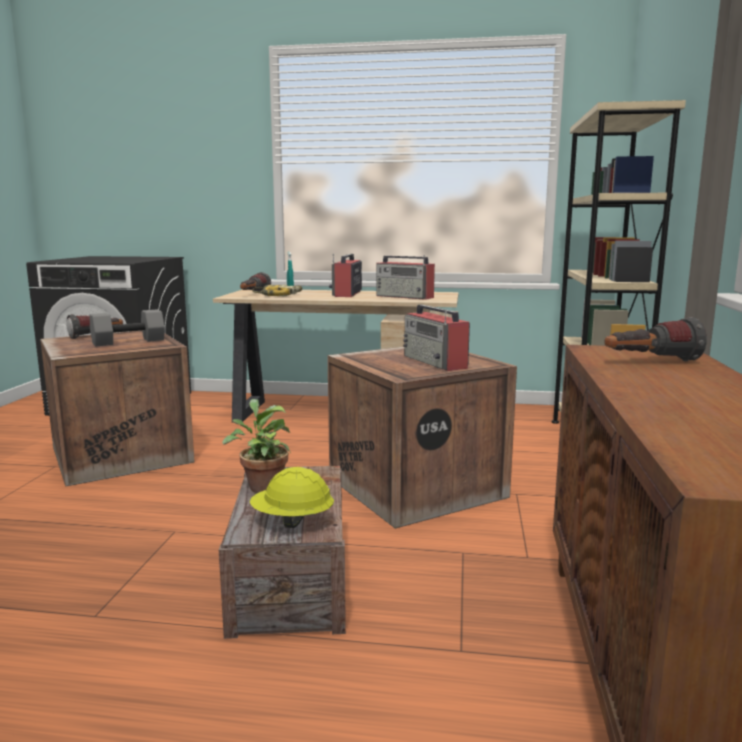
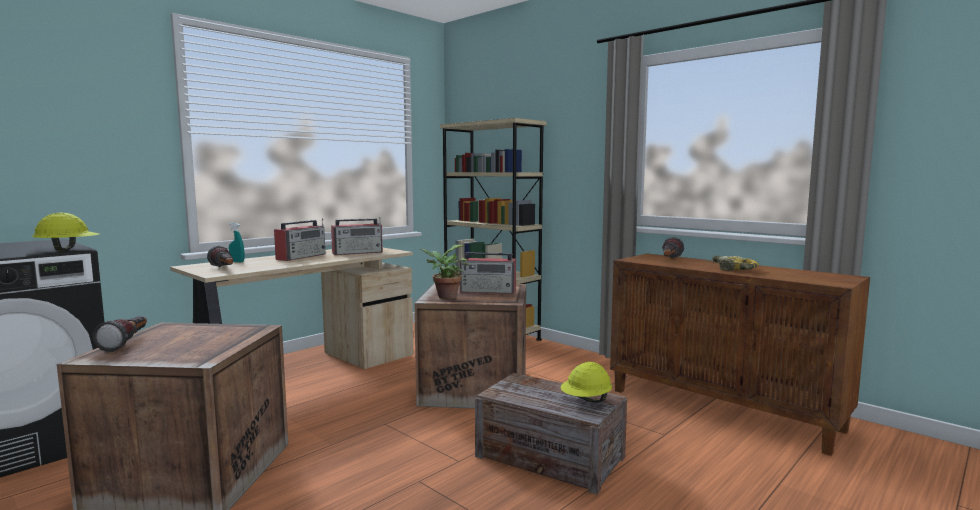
camera: 55 degrees left, 5 degrees down
grey dumbbell [90,309,165,346] -> none
potted plant [222,399,291,493] -> potted plant moved to [420,245,469,299]
power drill [252,285,302,297] -> power drill moved to [707,255,759,271]
radio [329,254,362,297] -> radio turned 105 degrees counterclockwise [274,218,325,261]
none -> yellow hard hat [32,213,100,251]

